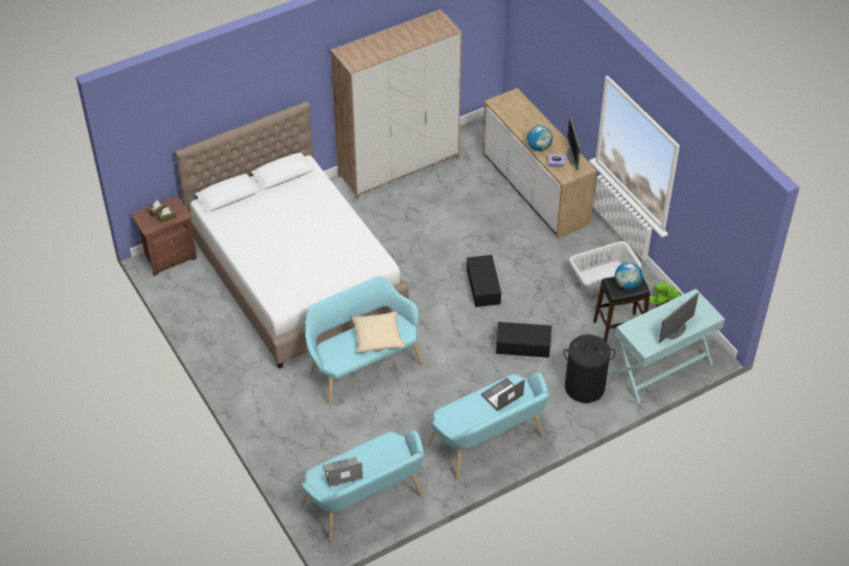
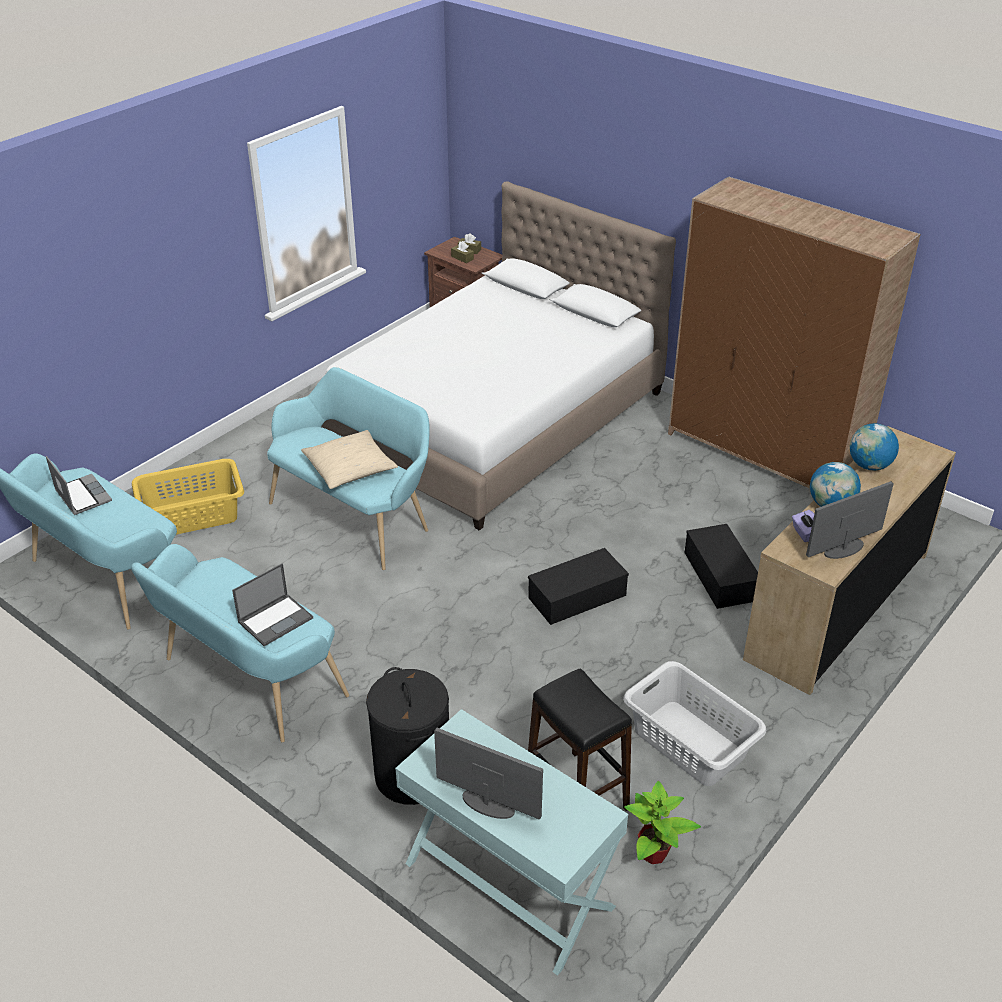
camera: 70 degrees right, 10 degrees down
white wardrobe [330,9,462,200] -> brown wardrobe [668,176,921,488]
laptop [481,378,525,411] -> laptop turned 105 degrees clockwise [232,563,313,646]
black storage box [496,322,552,358] -> black storage box moved to [685,524,758,609]
globe [615,262,643,290] -> globe moved to [849,423,899,470]
none -> yellow laundry basket [132,459,244,535]

